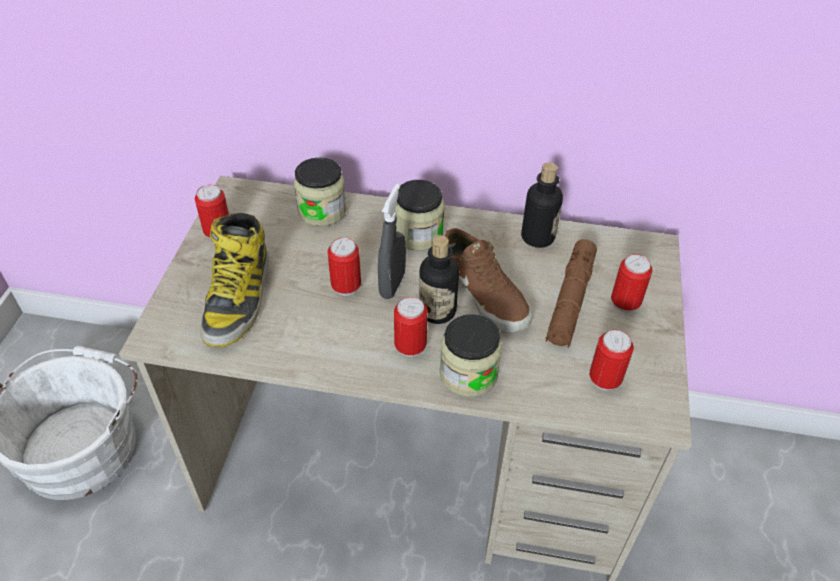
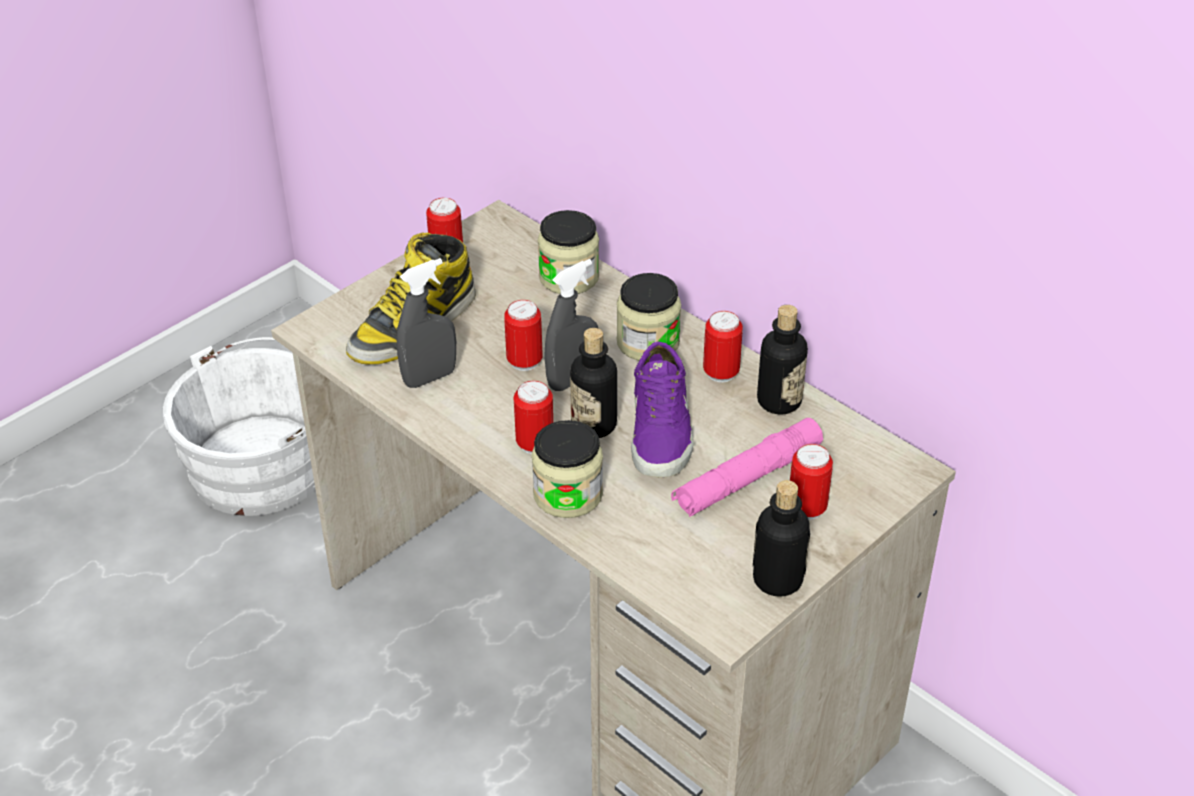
camera: 35 degrees right, 5 degrees down
brown shoe [445,228,533,332] -> purple shoe [631,341,694,477]
brown flashlight [545,239,597,348] -> pink flashlight [671,418,823,517]
can [589,330,634,390] -> can moved to [703,311,743,383]
none -> grey spray bottle [397,258,456,388]
none -> bottle [753,480,810,597]

